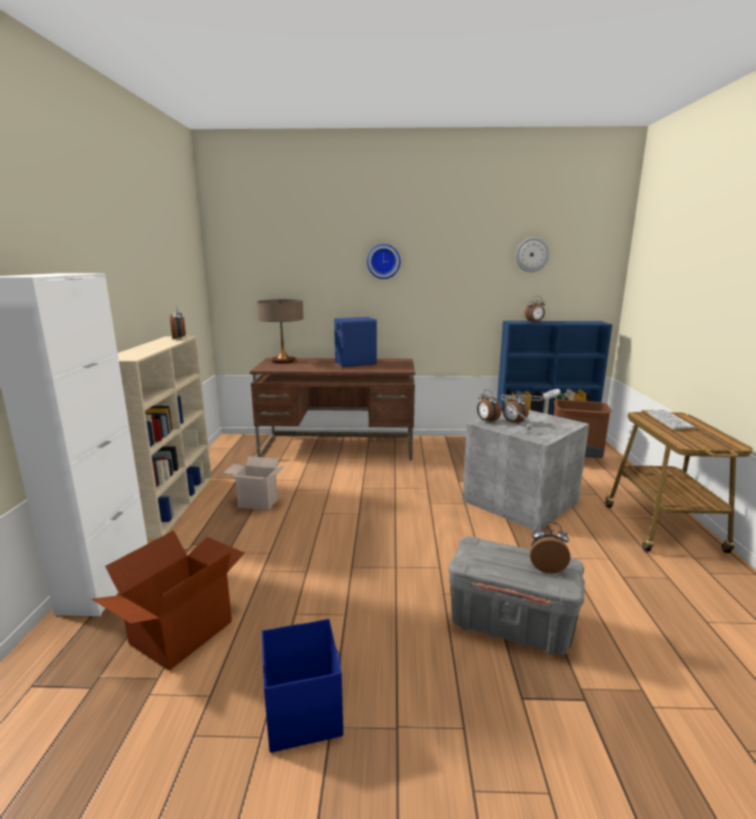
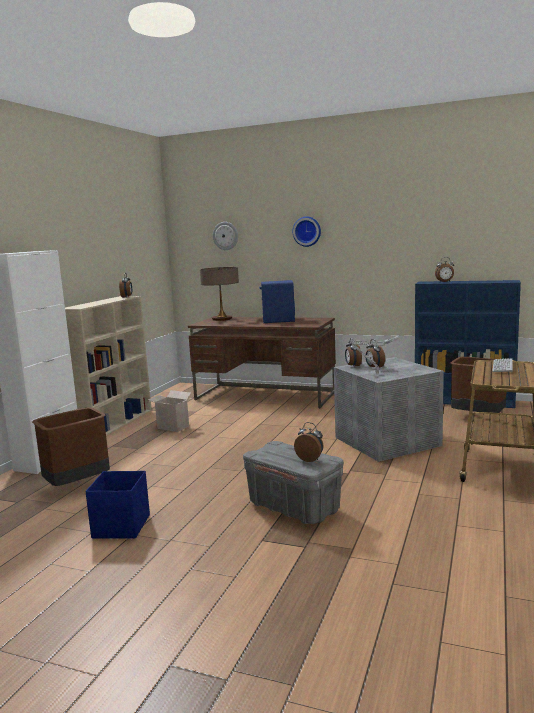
camera: 20 degrees right, 5 degrees down
cardboard box [92,530,245,671] -> brown trash can [32,407,110,486]
wall clock [516,237,550,272] -> wall clock moved to [213,222,238,250]

